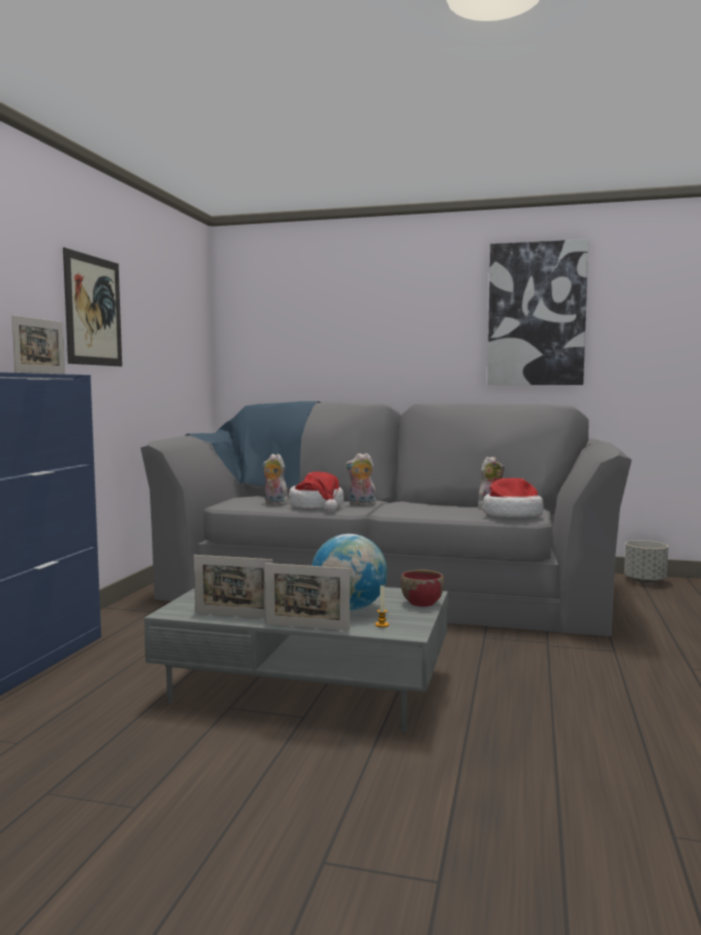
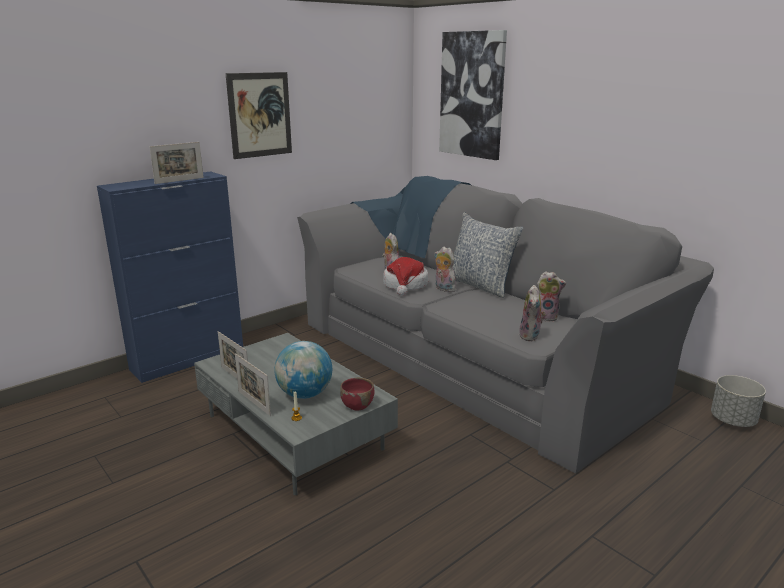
camera: 35 degrees right, 15 degrees up
hat [483,478,544,517] -> plush toy [519,285,546,341]
picture [487,239,589,385] -> picture moved to [439,30,507,160]
none -> pillow [453,212,524,298]

